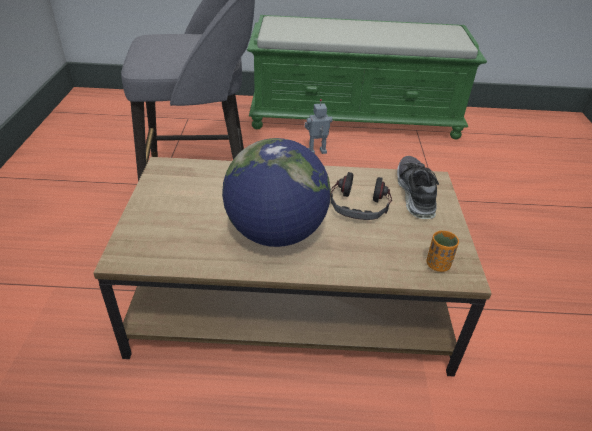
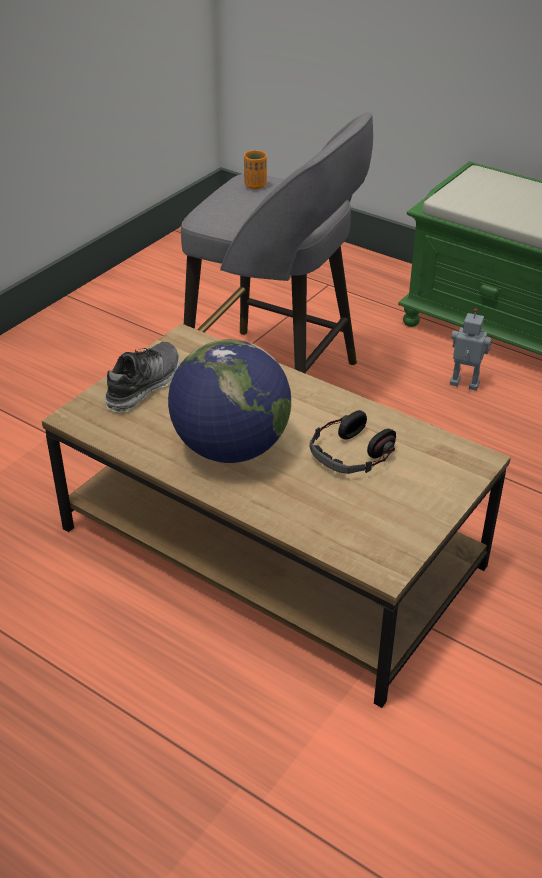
camera: 35 degrees right, 0 degrees up
shoe [397,156,439,219] -> shoe moved to [104,342,180,413]
orange cup [427,231,459,272] -> orange cup moved to [244,151,267,189]

